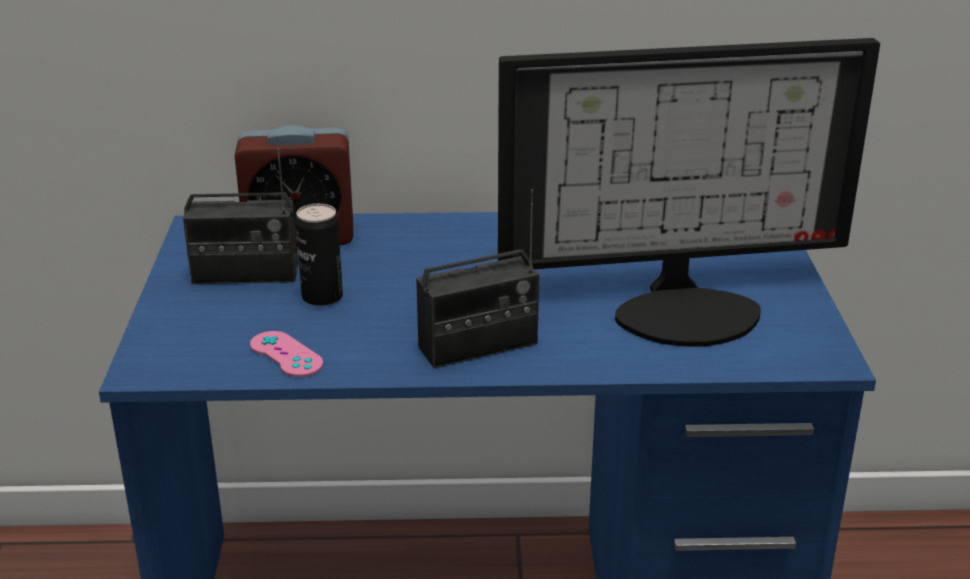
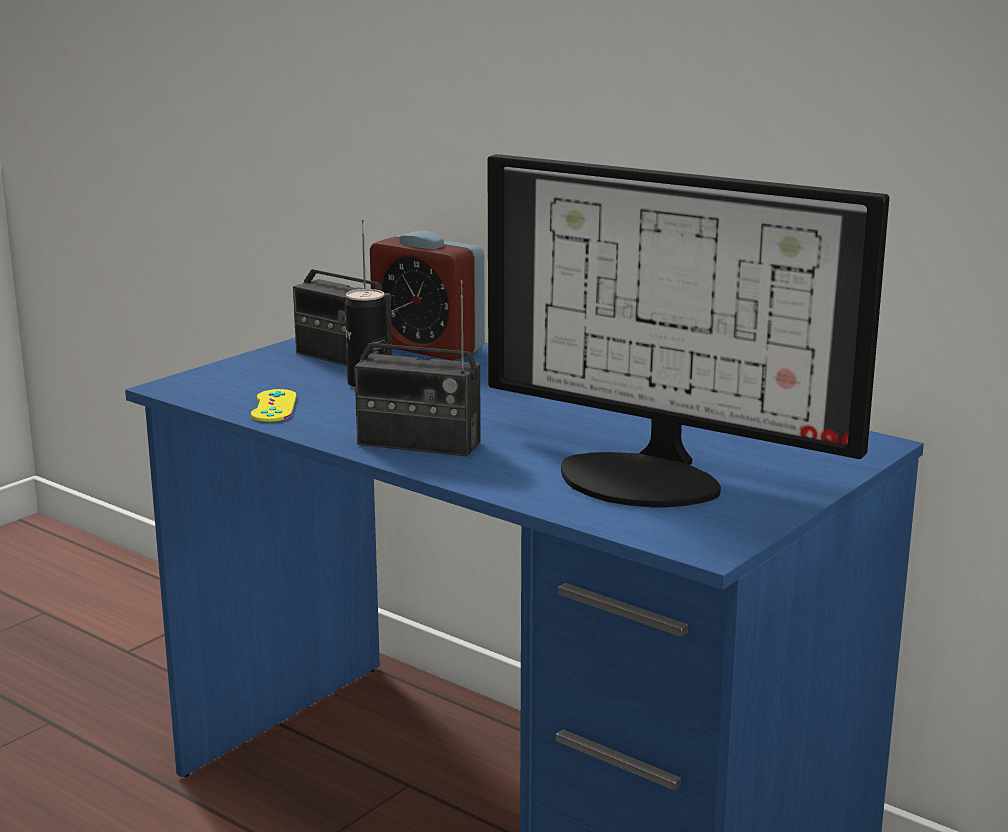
camera: 40 degrees right, 10 degrees down
pink game controller [250,331,323,377] -> yellow game controller [251,389,297,422]

